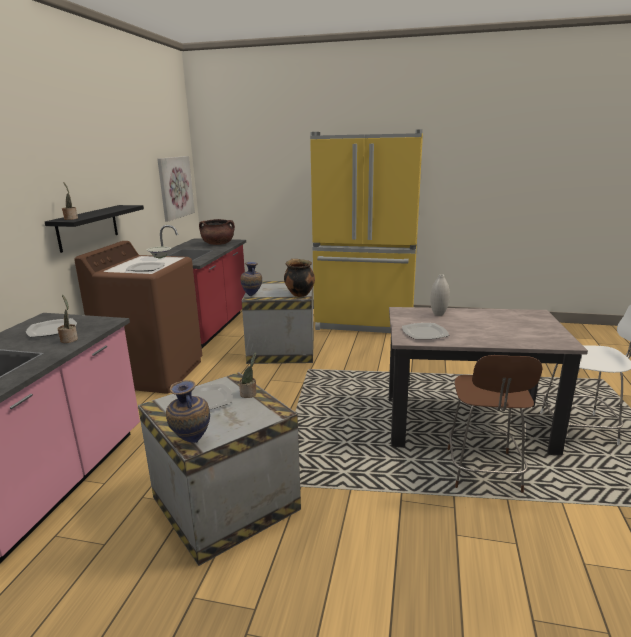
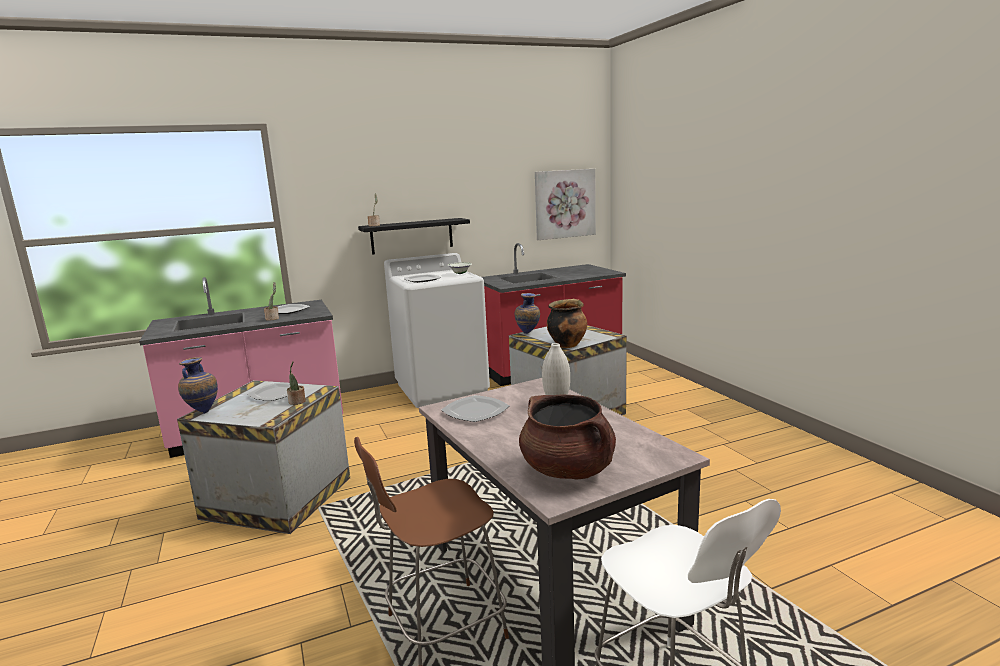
camera: 55 degrees right, 5 degrees down
brown washing machine [74,241,202,394] -> white washing machine [384,253,490,408]
brown cooking pot [199,219,235,245] -> brown cooking pot moved to [519,394,616,480]
yellow fridge [310,129,423,333] -> none

